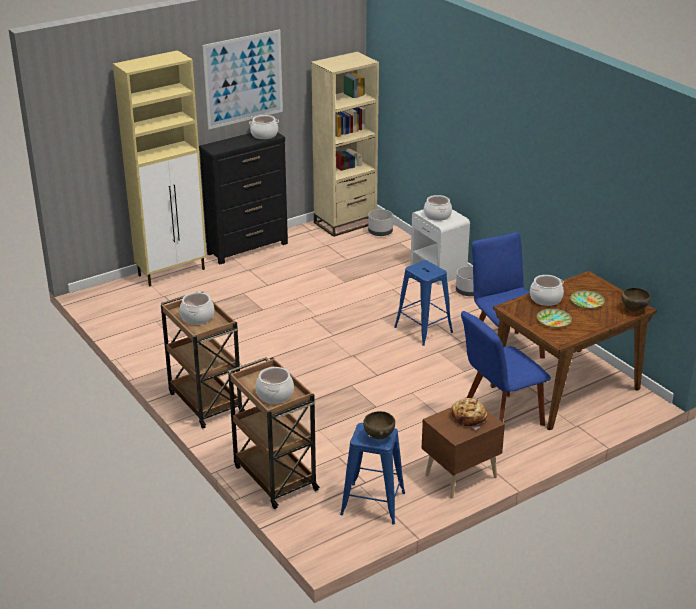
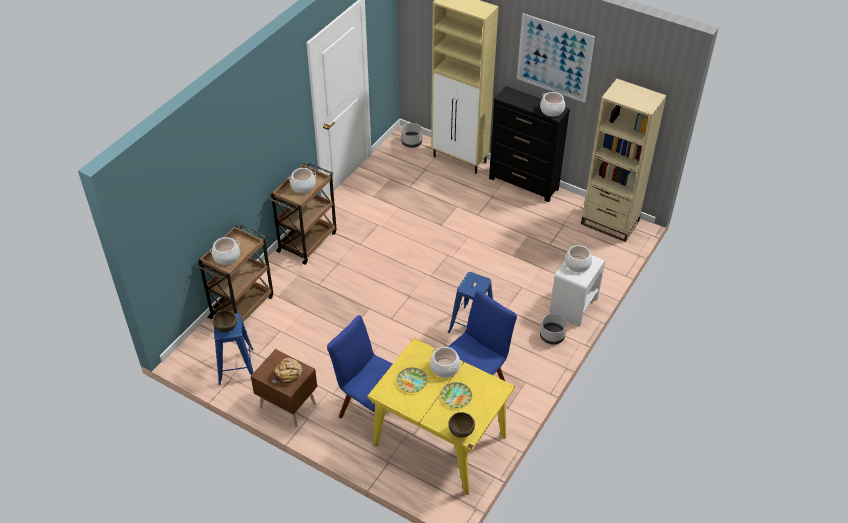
camera: 65 degrees right, 15 degrees up
grey planter [368,209,393,236] -> grey planter moved to [401,123,422,148]
brown dining table [490,271,657,430] -> yellow dining table [367,338,515,495]

